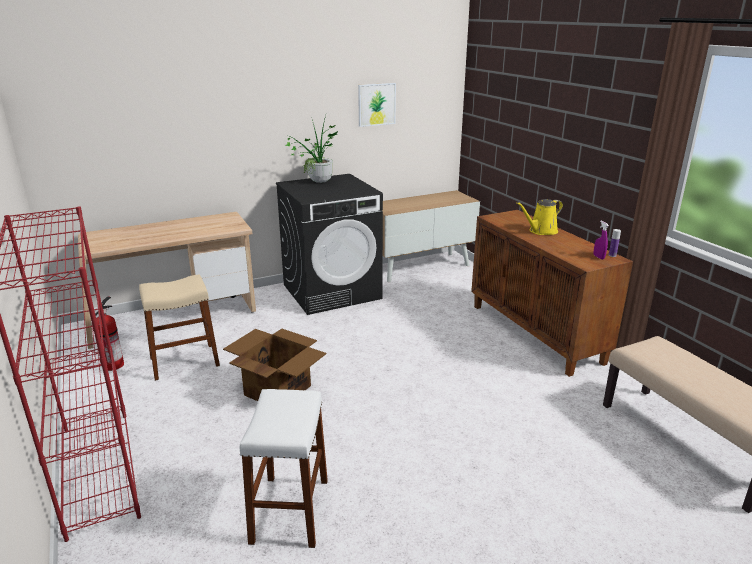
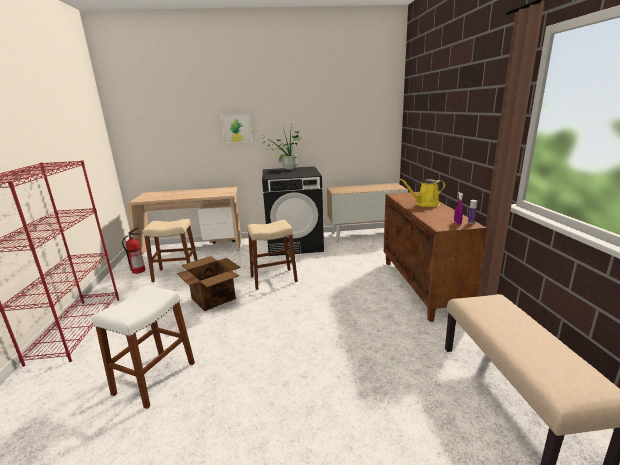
camera: 20 degrees right, 5 degrees down
picture [358,83,396,127] -> picture moved to [220,113,252,144]
none -> beige stool [247,220,298,290]

